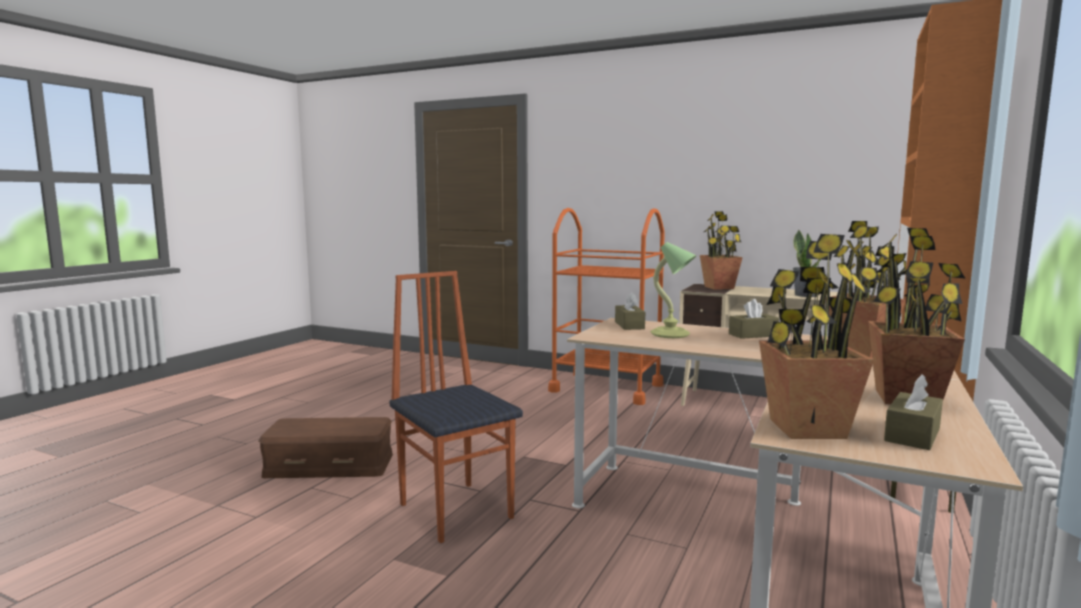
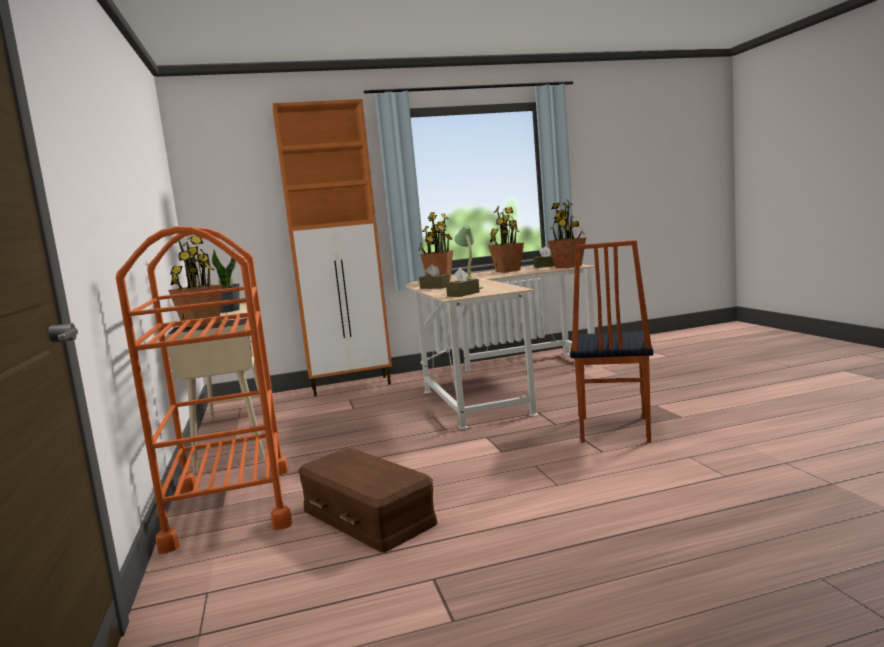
camera: 130 degrees left, 0 degrees up
brown storage box [258,417,393,478] -> brown storage box moved to [298,448,438,552]

